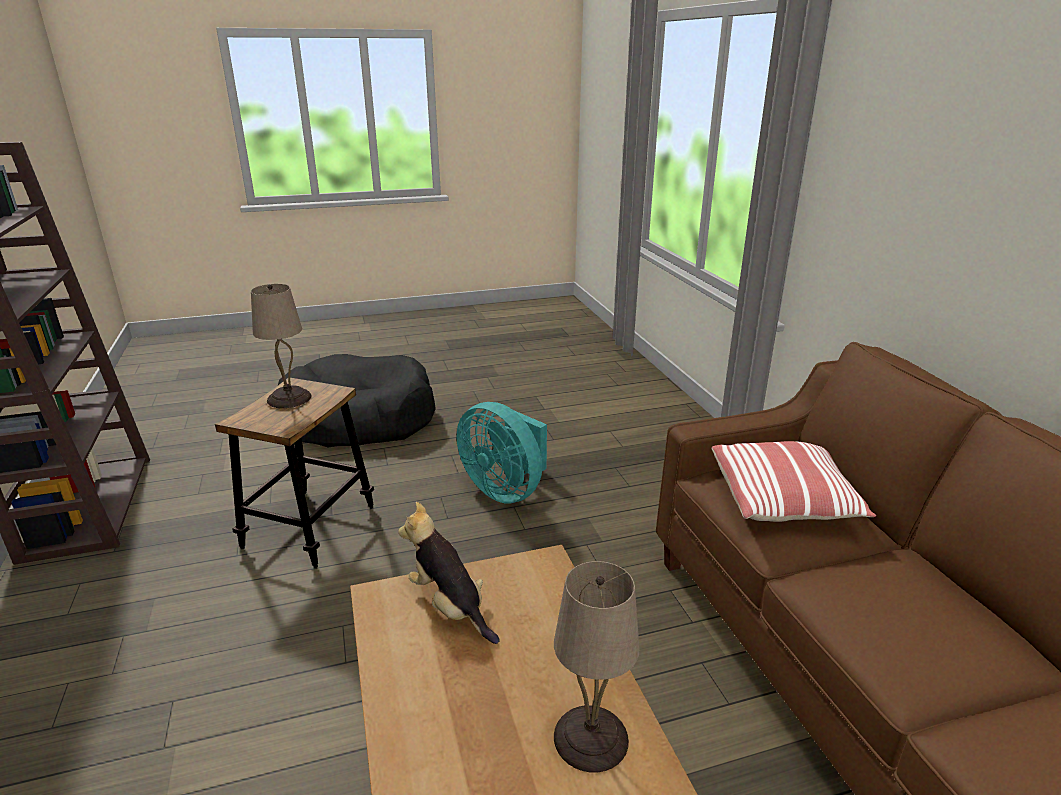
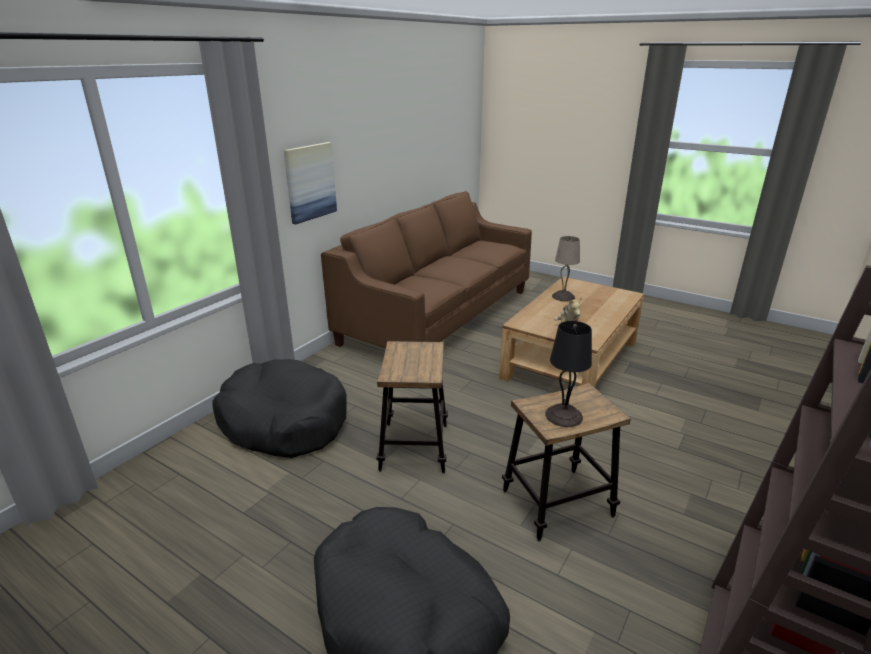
camera: 130 degrees left, 0 degrees up
beige table lamp [251,284,312,408] -> black table lamp [545,321,592,427]
turquoise fan [457,402,547,503] -> stool [376,341,448,473]
pillow [712,441,876,522] -> none
none -> black dog bed [212,359,347,458]
none -> picture [284,142,337,224]

